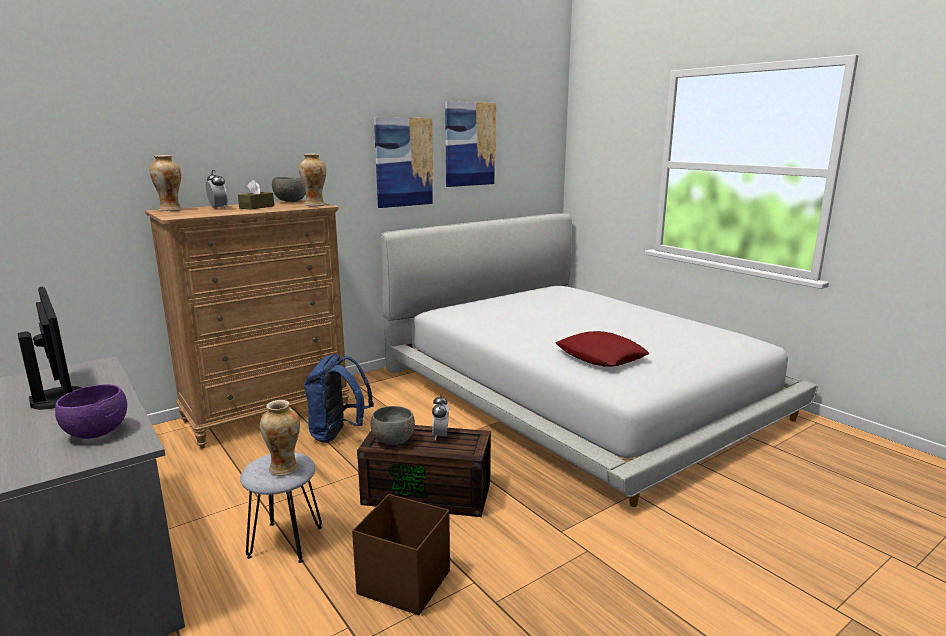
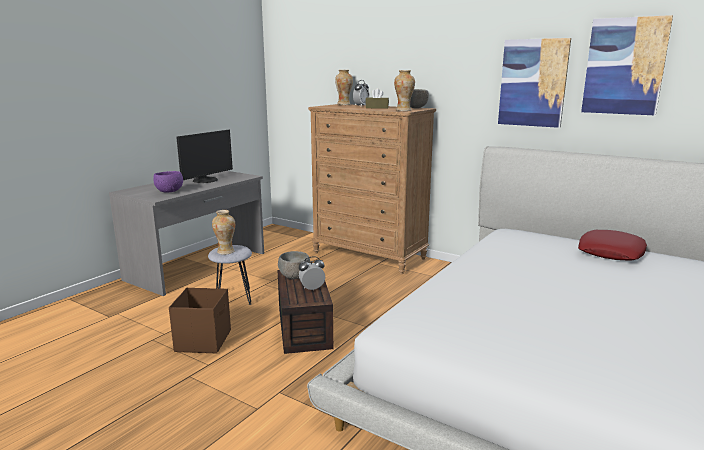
camera: 70 degrees right, 0 degrees up
blue backpack [304,354,374,443] -> none
red pillow [556,331,650,367] -> red pillow moved to [578,230,647,261]

